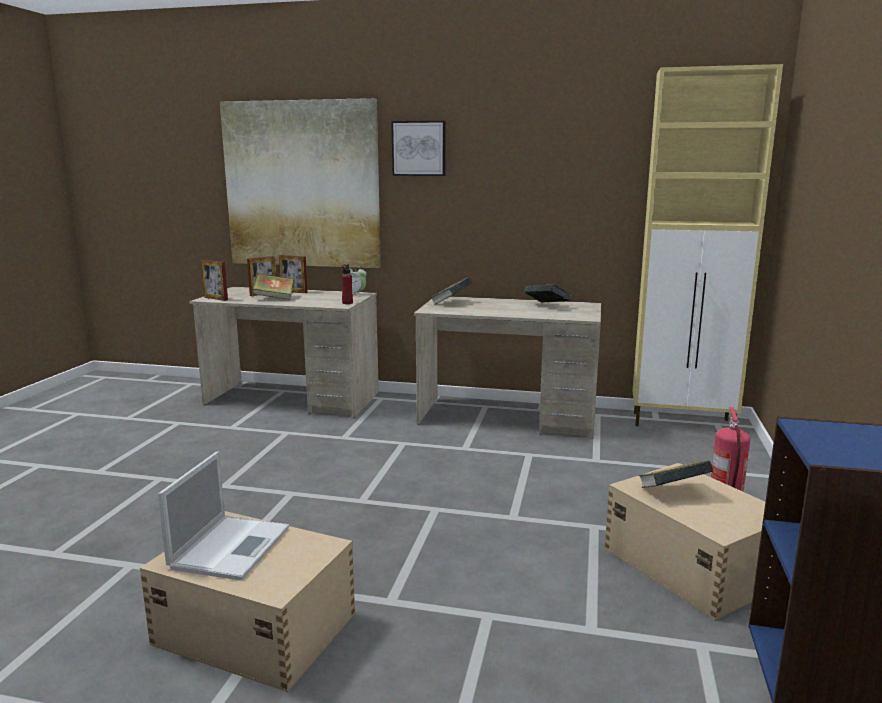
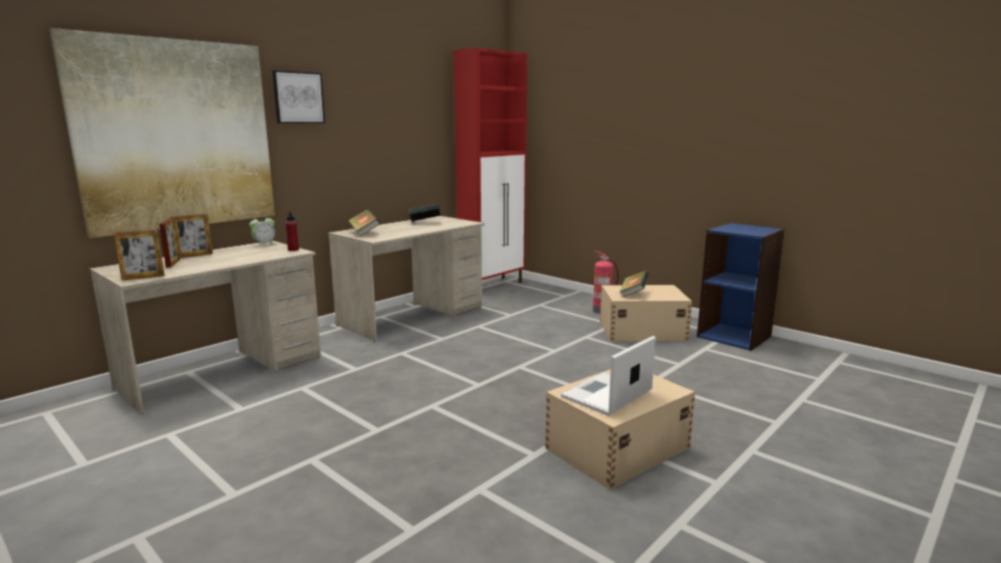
camera: 60 degrees left, 0 degrees up
laptop [158,451,289,581] -> laptop turned 90 degrees counterclockwise [561,336,656,416]
book [252,274,294,300] -> none
beige cabinet [632,64,783,426] -> red cabinet [454,48,527,283]

